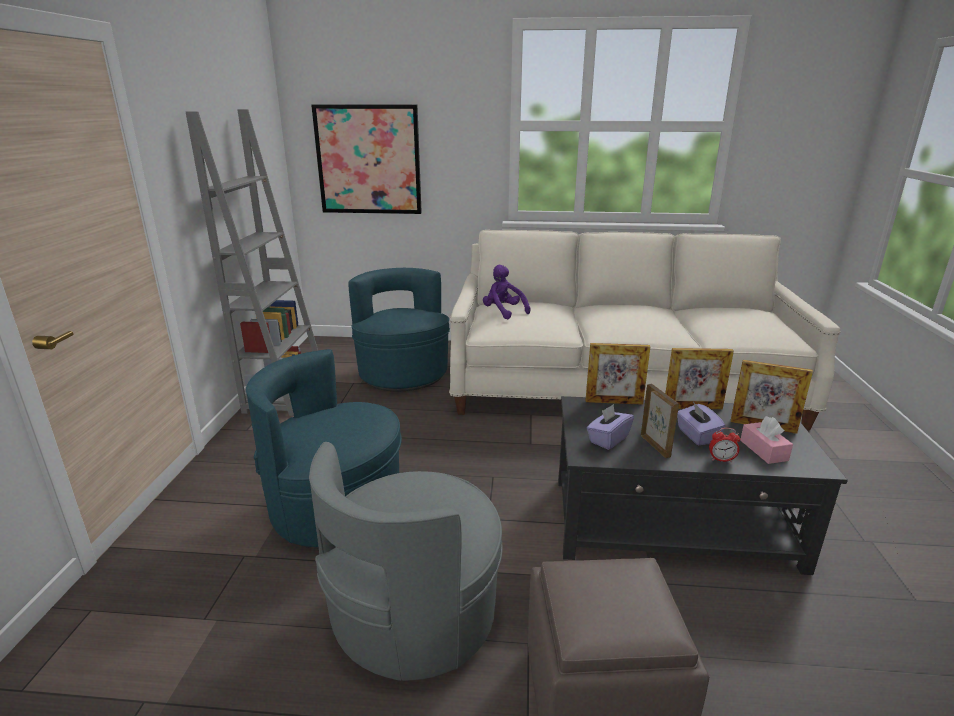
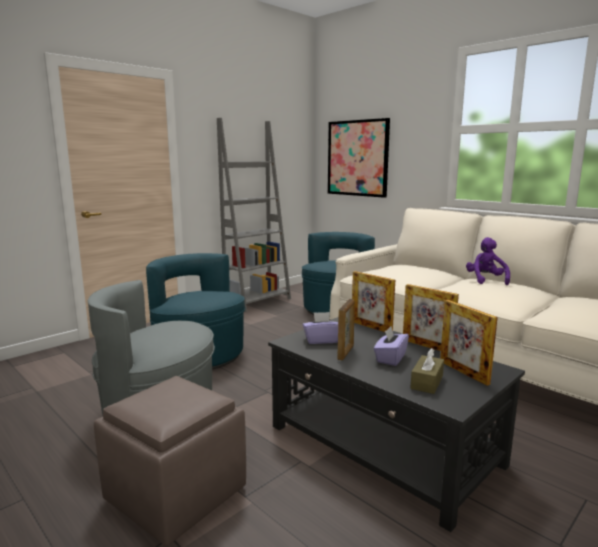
camera: 40 degrees right, 10 degrees down
purple plush toy [483,265,531,319] -> purple plush toy moved to [466,237,510,285]
alarm clock [709,428,740,462] -> none
pink tissue box [740,416,793,464] -> brown tissue box [410,348,444,394]

